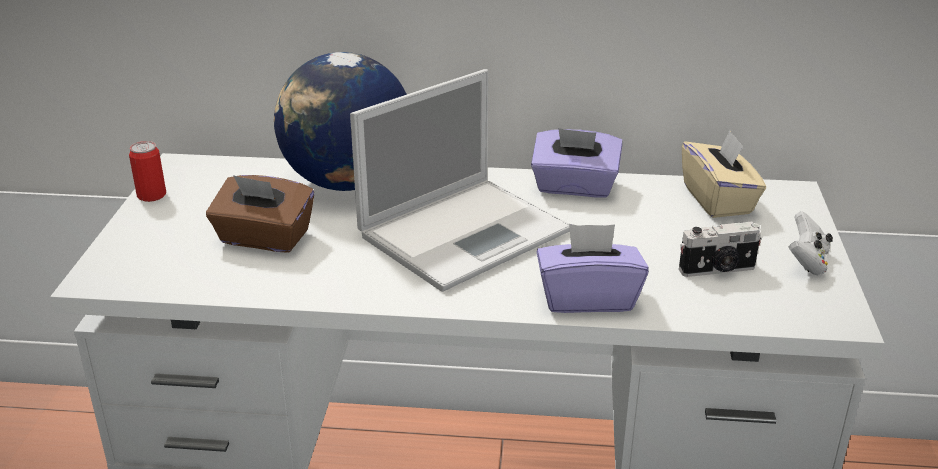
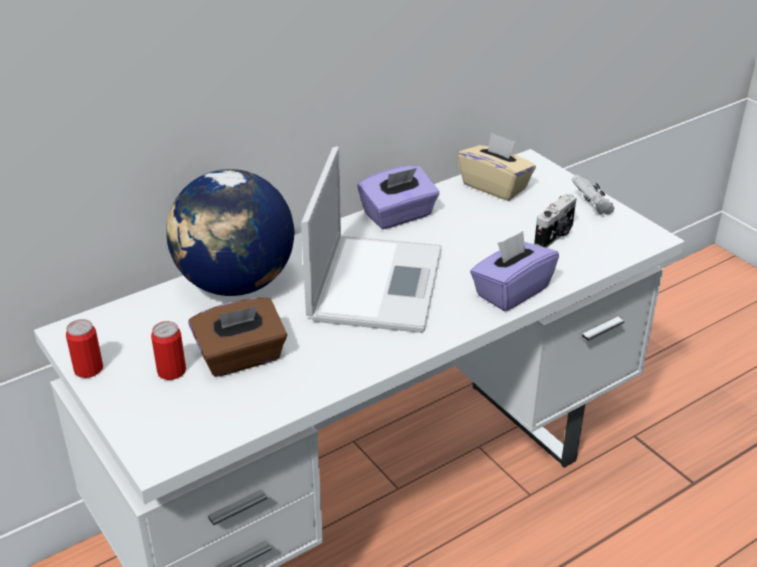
camera: 40 degrees left, 5 degrees up
none -> can [151,321,186,380]

